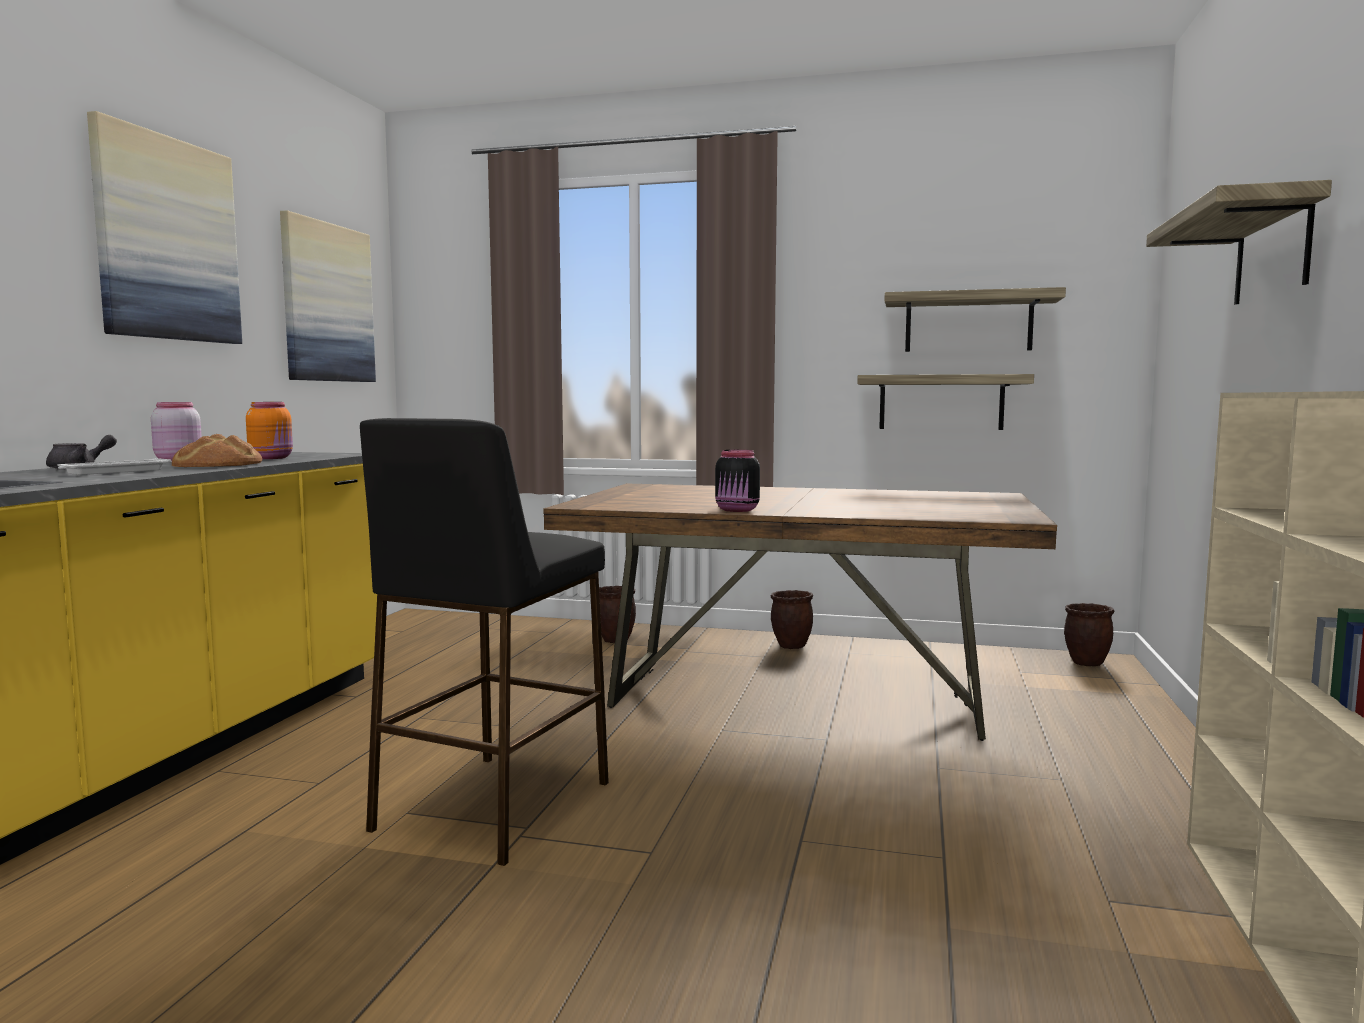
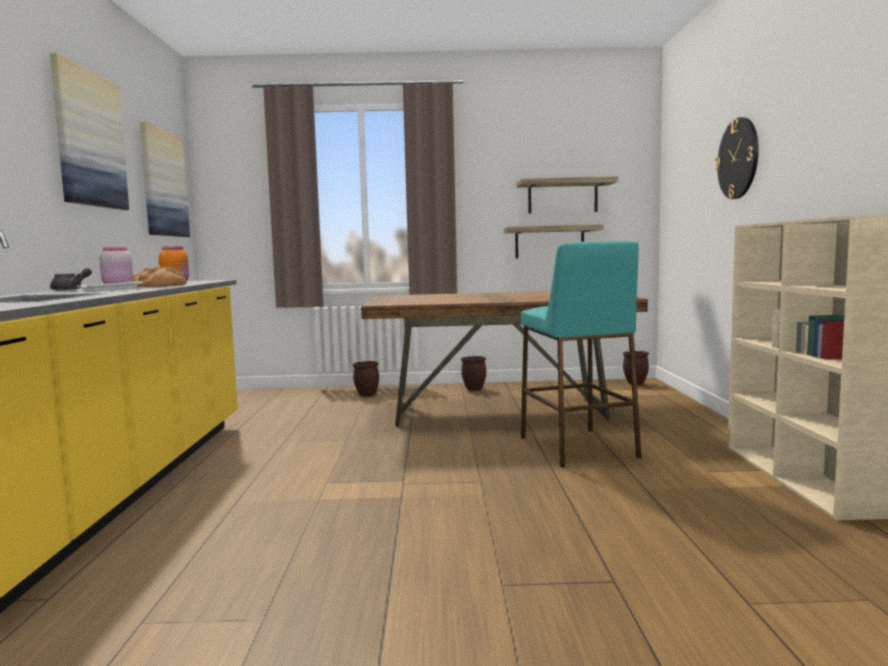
camera: 15 degrees left, 0 degrees up
black stool [360,418,609,866] -> none
black jar [715,450,760,512] -> none
shelf [1146,180,1332,305] -> wall clock [715,117,759,199]
none -> turquoise stool [521,241,641,468]

